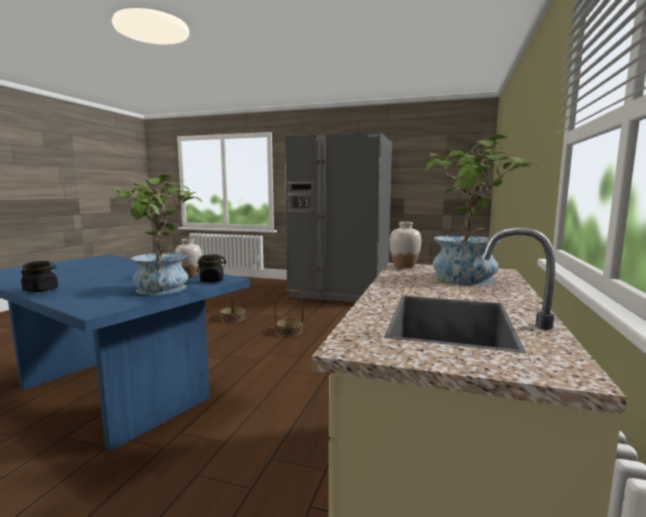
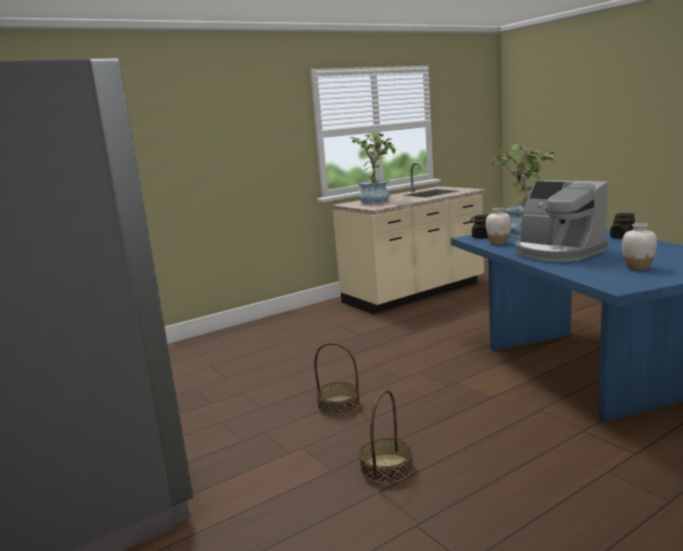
camera: 140 degrees left, 5 degrees up
white vase [390,222,421,268] -> white vase moved to [622,223,657,271]
none -> coffee machine [515,180,608,262]

